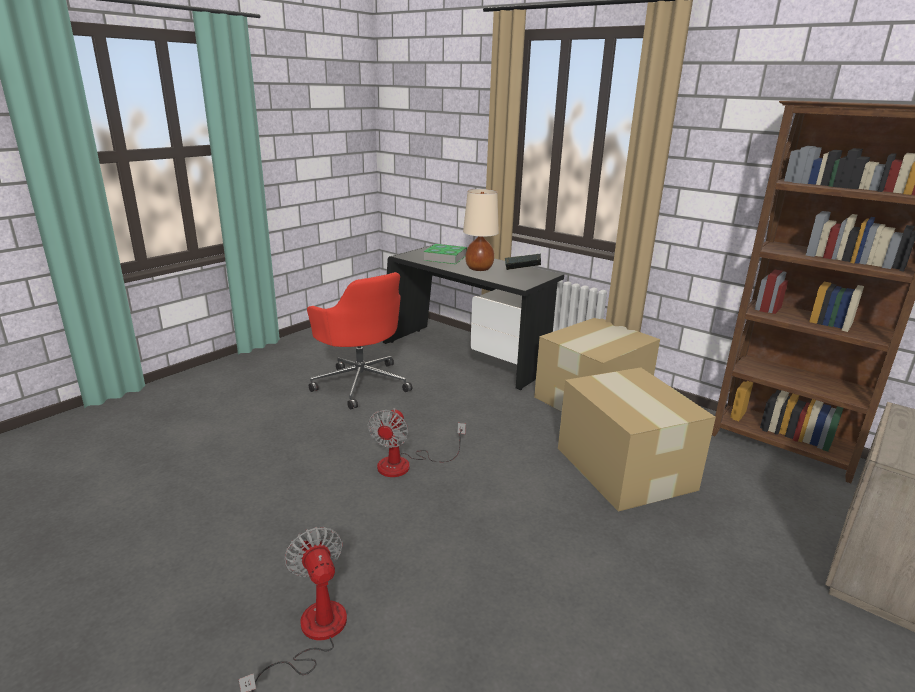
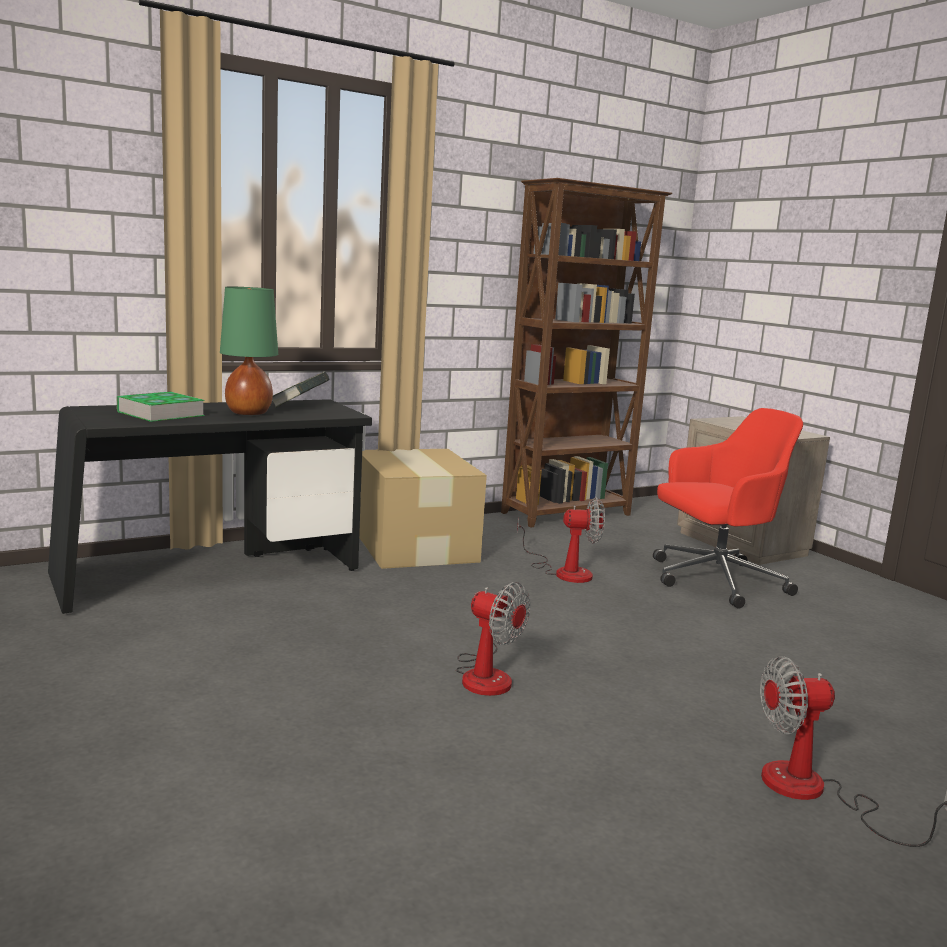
camera: 70 degrees left, 10 degrees down
red office chair [307,272,412,410] -> red office chair moved to [653,408,803,609]
beige table lamp [463,189,499,271] -> green table lamp [220,286,278,415]
cardboard box [558,367,716,512] -> fan [517,498,605,583]

